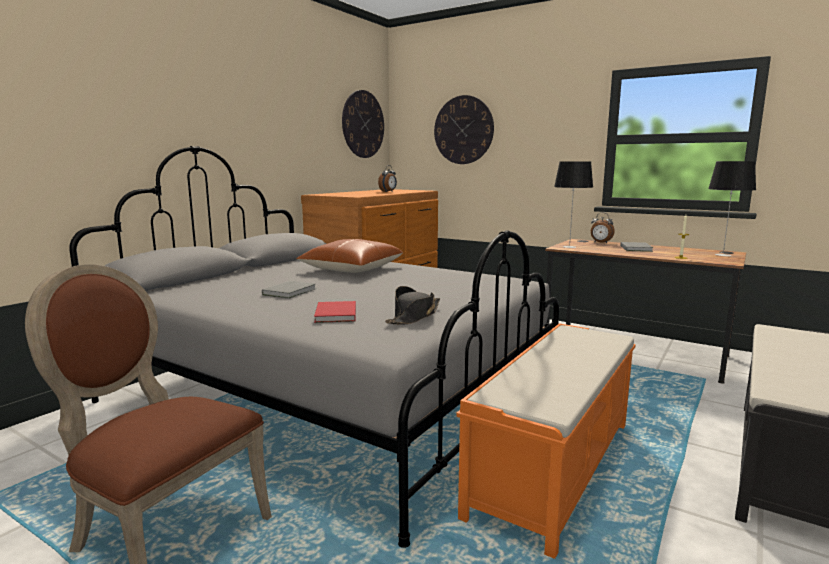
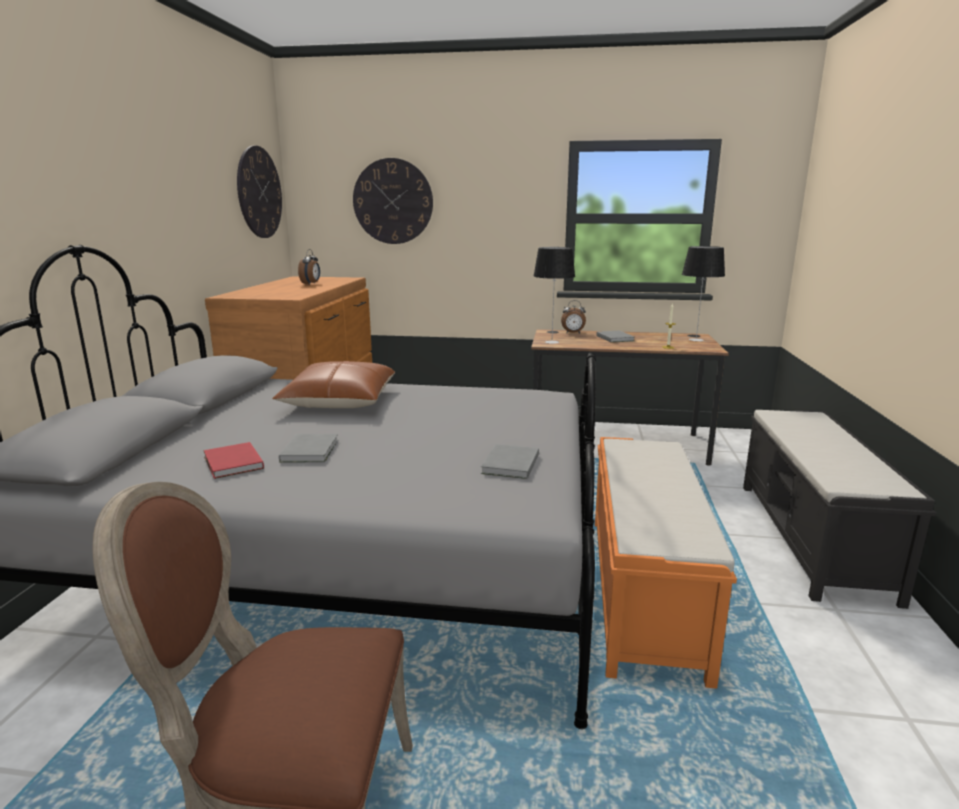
camera: 25 degrees left, 5 degrees up
red book [314,301,356,323] -> red book moved to [203,442,264,479]
black hat [385,286,440,324] -> grey book [481,444,539,479]

